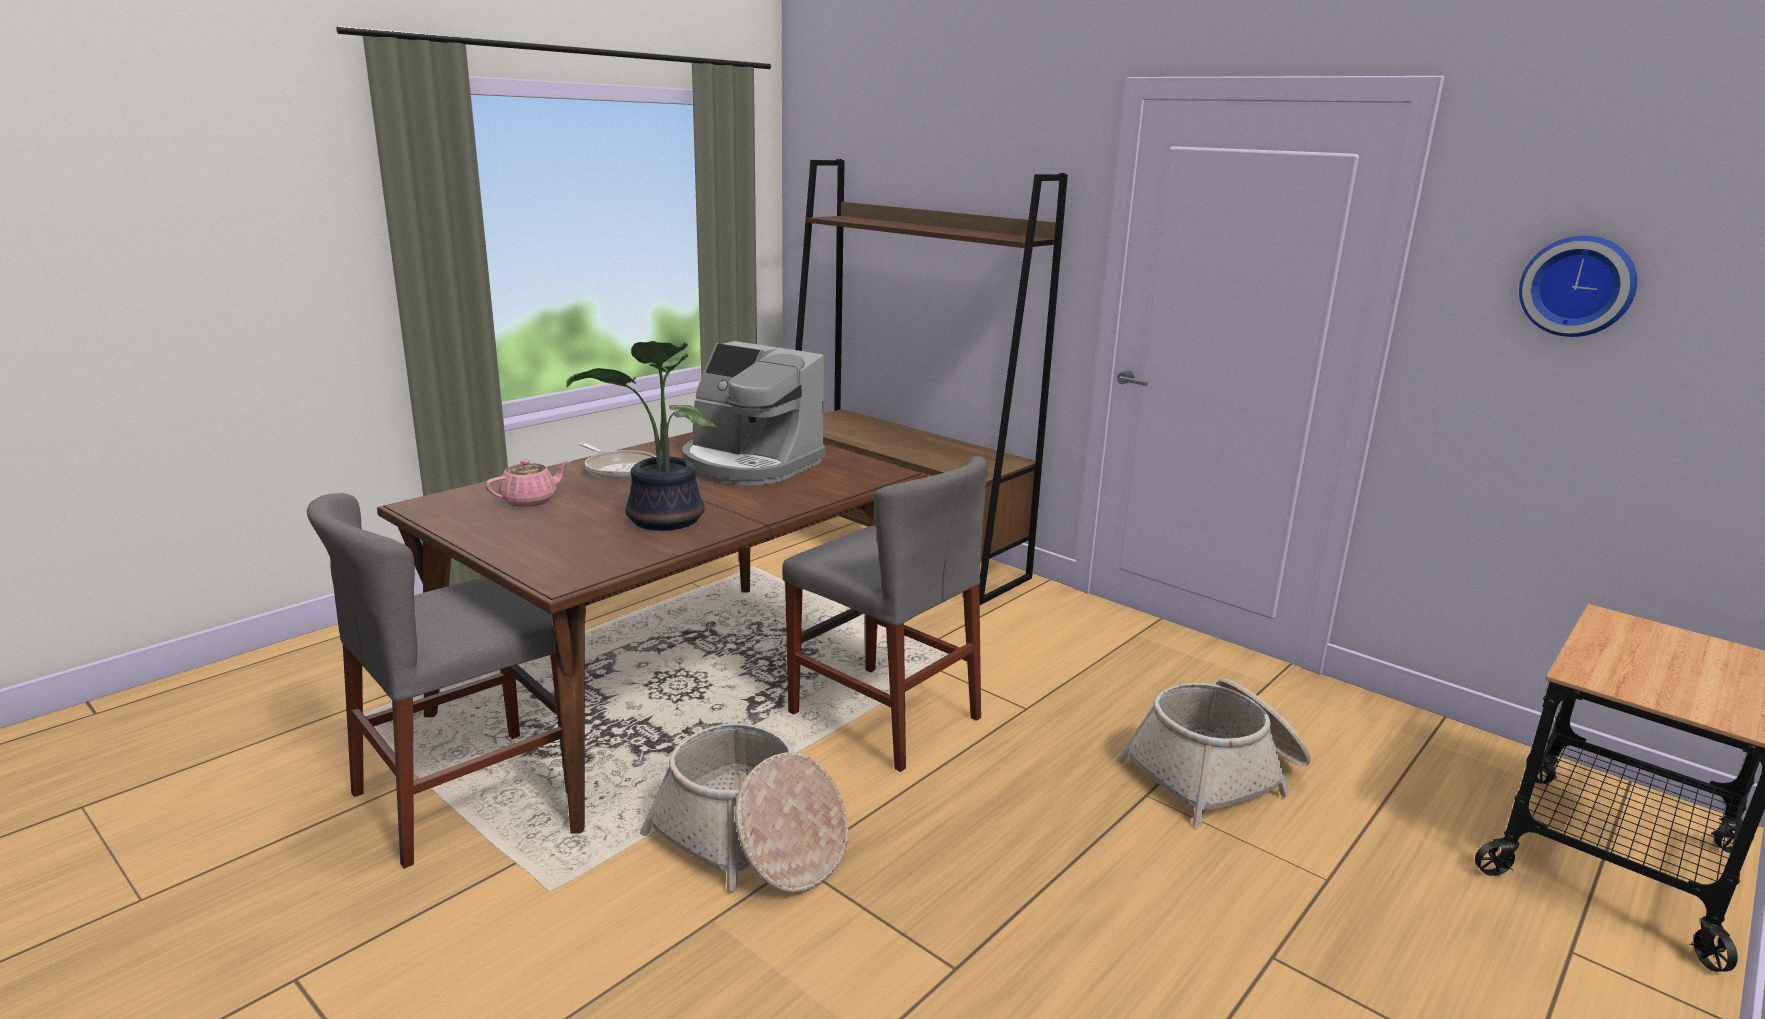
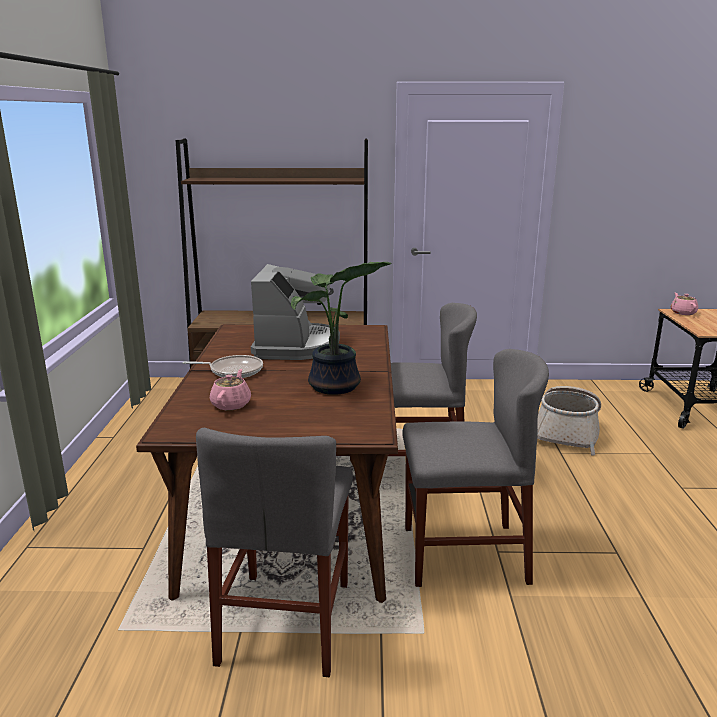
camera: 40 degrees left, 0 degrees up
basket [640,723,848,893] -> grey chair [402,349,549,587]
coffee machine [682,341,825,485] -> coffee machine turned 75 degrees counterclockwise [251,264,340,360]
wall clock [1519,236,1637,337] -> none
none -> pink teapot [671,293,698,315]

